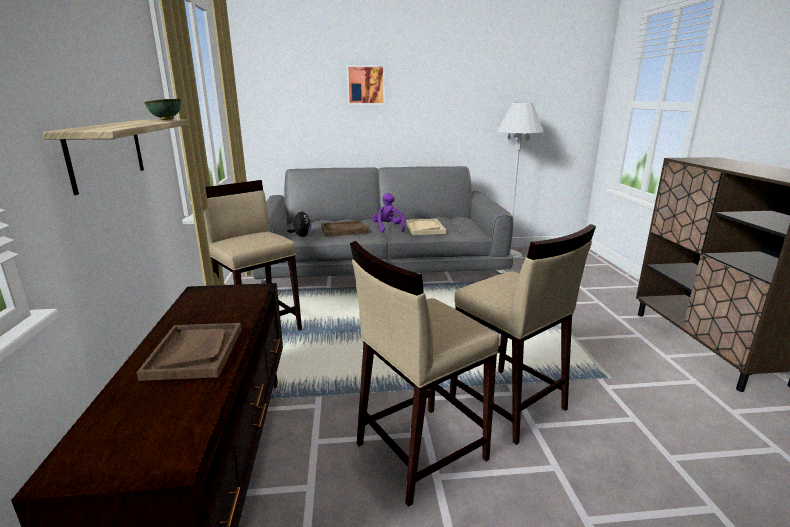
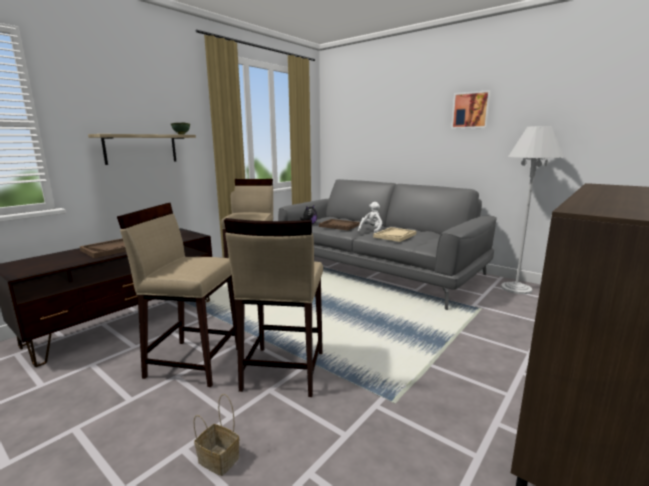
camera: 45 degrees right, 5 degrees down
picture [347,65,385,105] -> picture moved to [451,90,491,129]
purple plush toy [372,193,405,233] -> white plush toy [358,202,383,233]
none -> basket [193,394,239,476]

